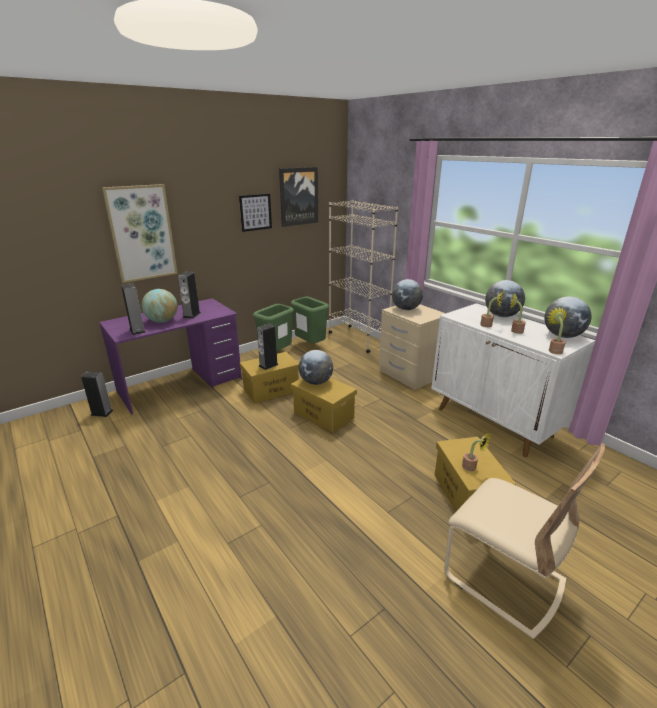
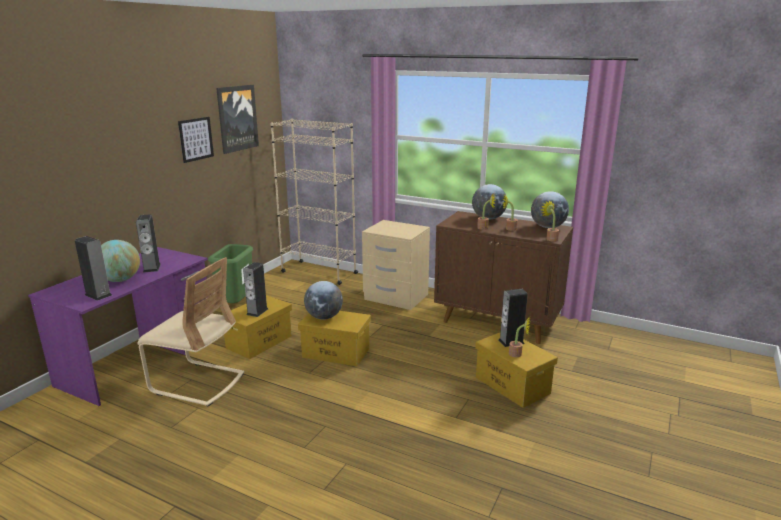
camera: 25 degrees left, 5 degrees down
speaker [81,372,114,417] -> speaker moved to [499,289,528,347]
picture [102,184,178,283] -> none
green trash can [291,297,329,343] -> none
globe [392,279,423,310] -> none
white cabinet [431,303,595,457] -> brown cabinet [434,211,573,344]
beige chair [444,443,605,639] -> beige chair moved to [138,257,244,406]

